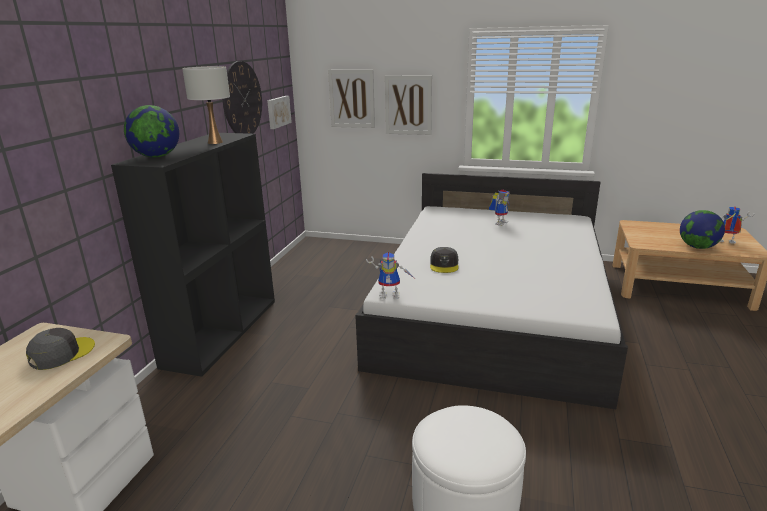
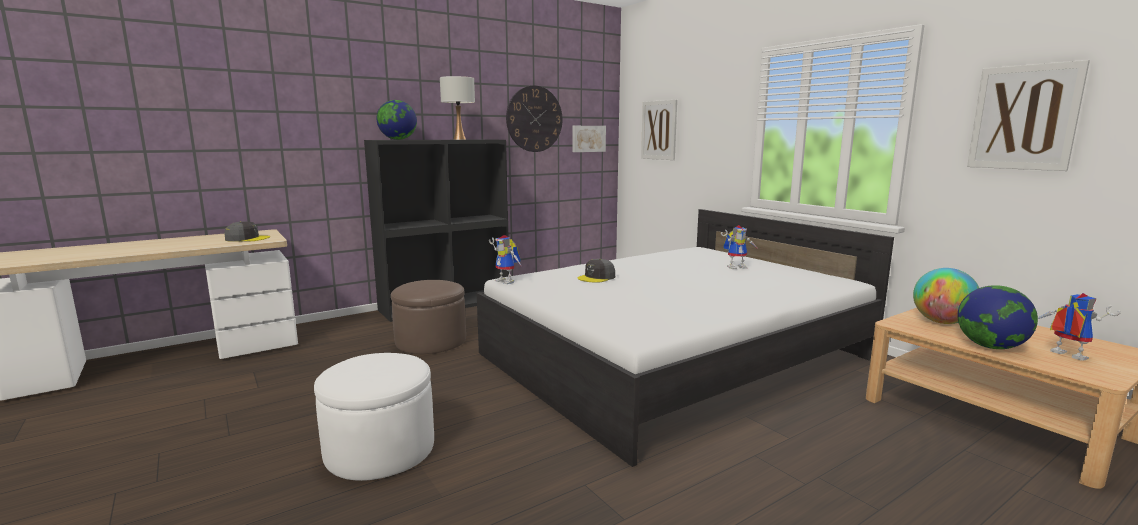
camera: 40 degrees right, 10 degrees down
picture [385,75,432,135] -> picture moved to [967,60,1090,171]
none -> brown ottoman [391,280,466,354]
none -> globe [913,268,979,324]

